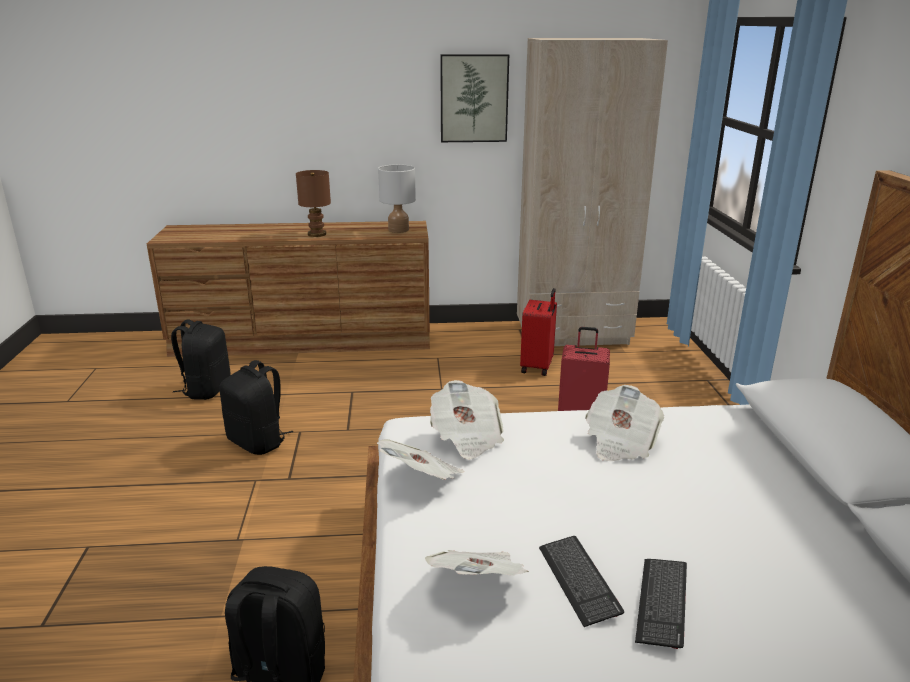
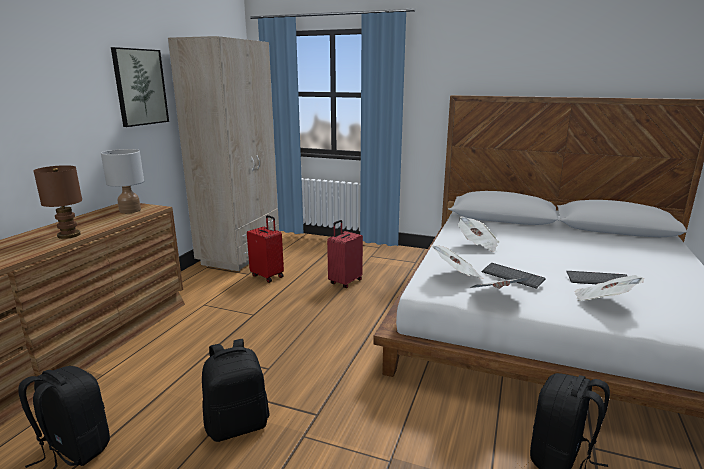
camera: 65 degrees left, 5 degrees down
keyboard [635,559,687,649] -> keyboard moved to [482,263,546,289]

